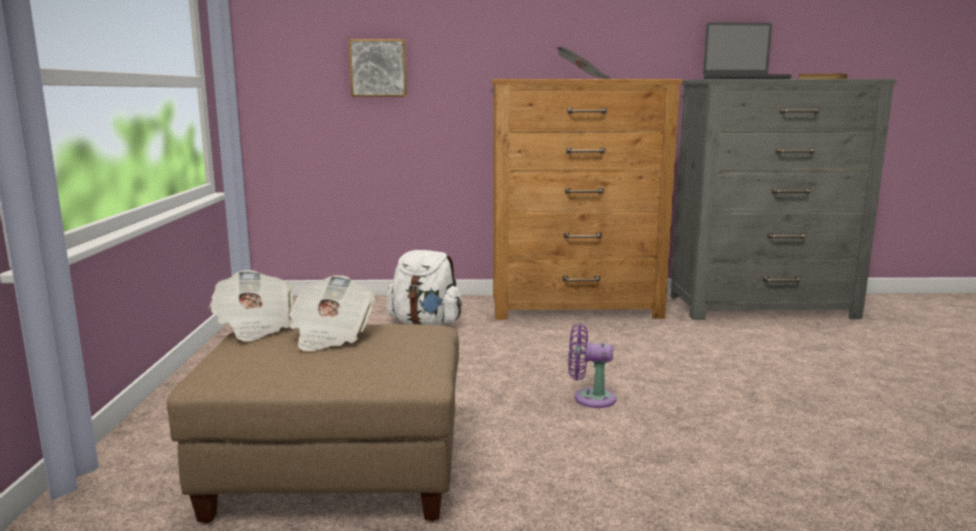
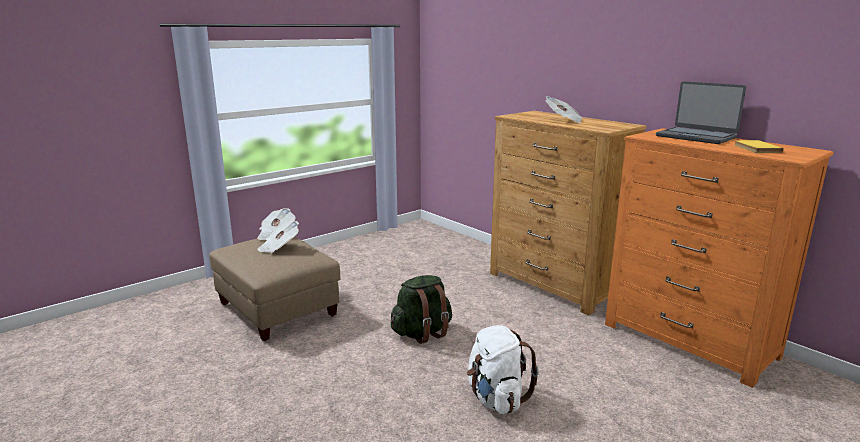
camera: 50 degrees right, 5 degrees up
picture [349,39,407,97] -> none
white backpack [387,250,462,326] -> white backpack moved to [467,325,539,414]
purple fan [568,324,616,408] -> green backpack [390,275,452,344]
grey dresser [671,79,897,320] -> orange dresser [605,128,834,388]

